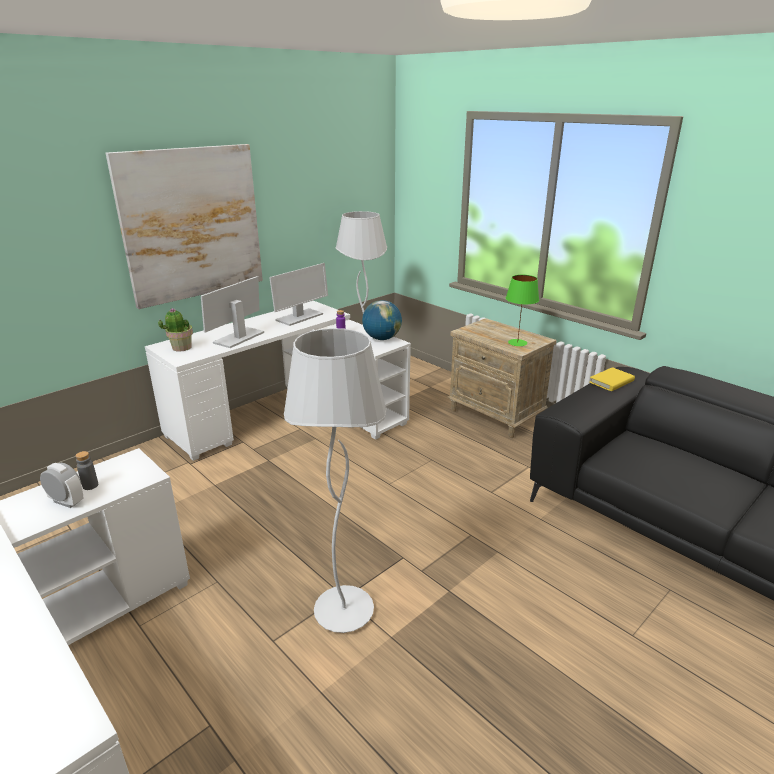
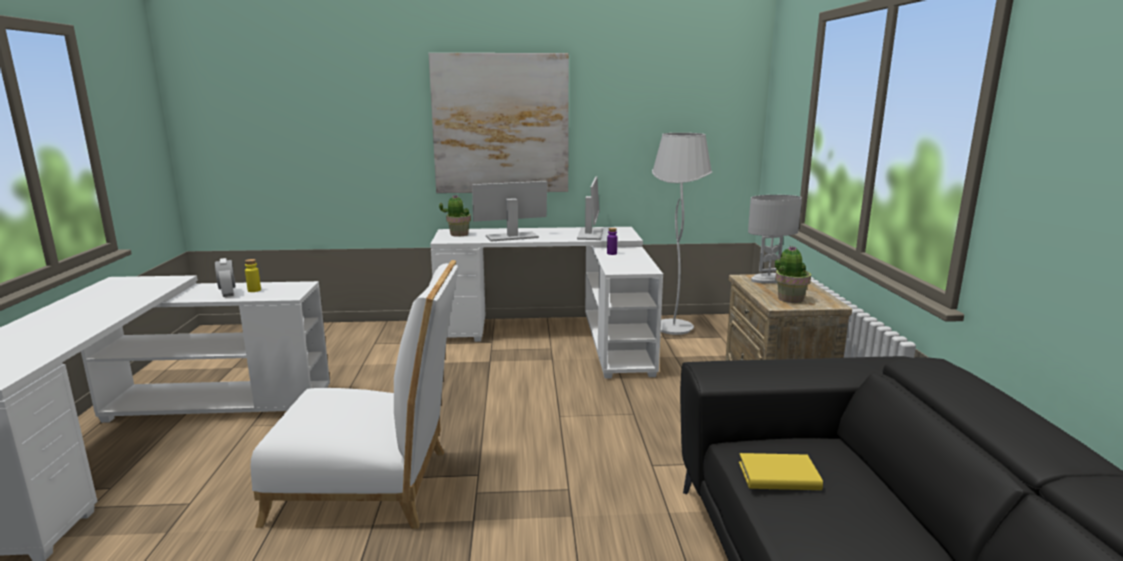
camera: 40 degrees right, 10 degrees down
grey bottle [75,451,98,490] -> yellow bottle [245,259,261,292]
monitor [269,263,328,326] -> monitor turned 75 degrees counterclockwise [577,177,603,240]
white floor lamp [284,328,387,633] -> white chair [250,260,458,529]
globe [362,300,402,340] -> none
green table lamp [506,275,539,346] -> potted plant [775,245,811,303]
yellow book [589,367,635,391] -> yellow book moved to [739,453,823,490]
none -> white table lamp [748,195,802,284]

